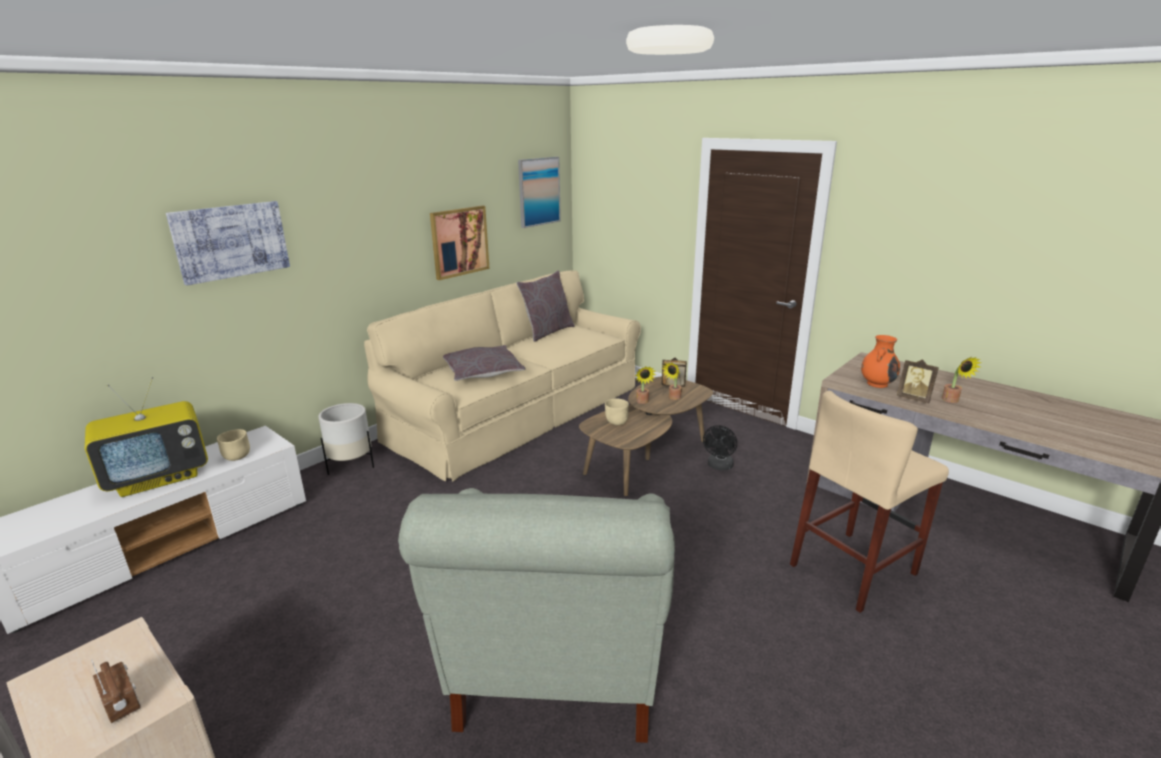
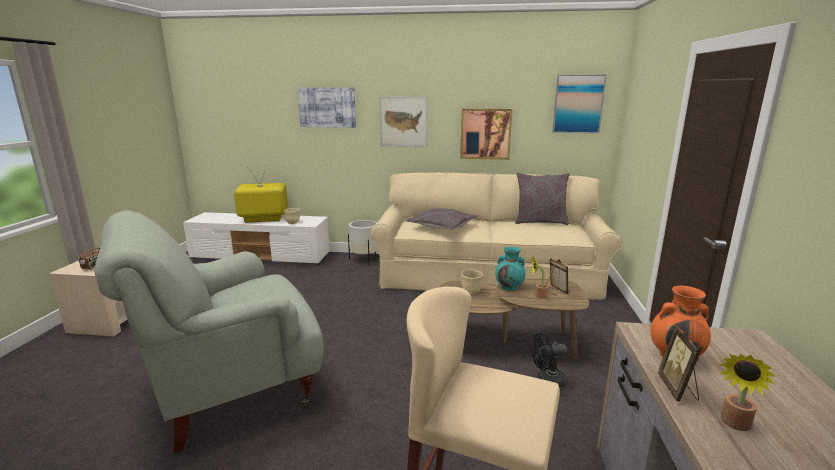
camera: 55 degrees right, 5 degrees down
television [85,377,208,497] -> television turned 150 degrees clockwise [234,165,288,223]
potted plant [636,366,656,404] -> turquoise vase [495,247,525,291]
none -> picture [379,97,428,147]

